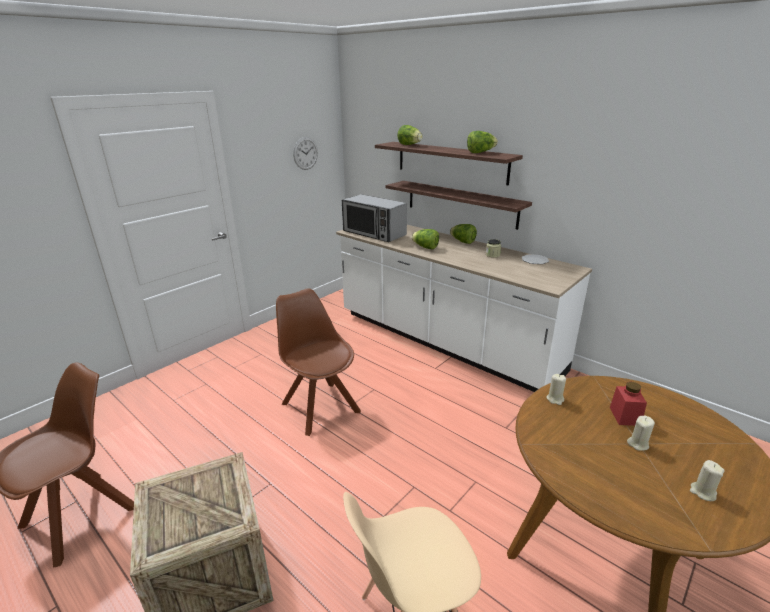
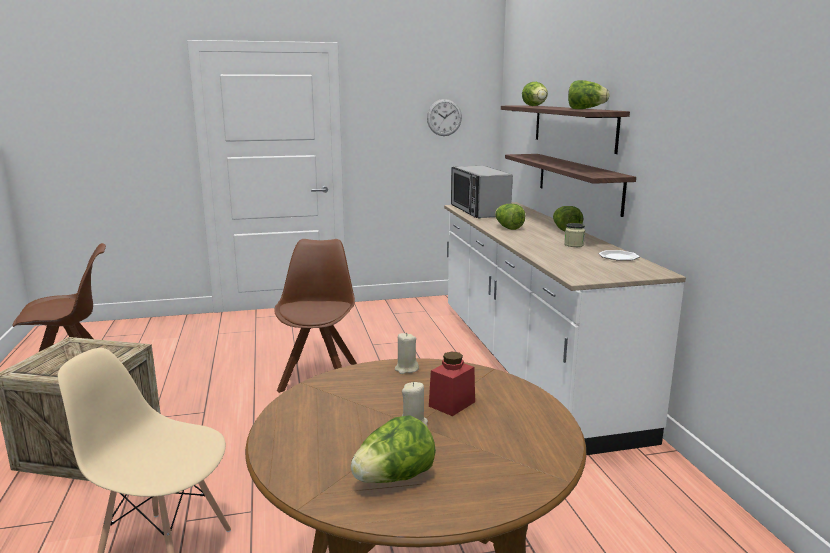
camera: 35 degrees right, 10 degrees down
beige candle [690,460,724,501] -> lettuce [351,415,436,483]

